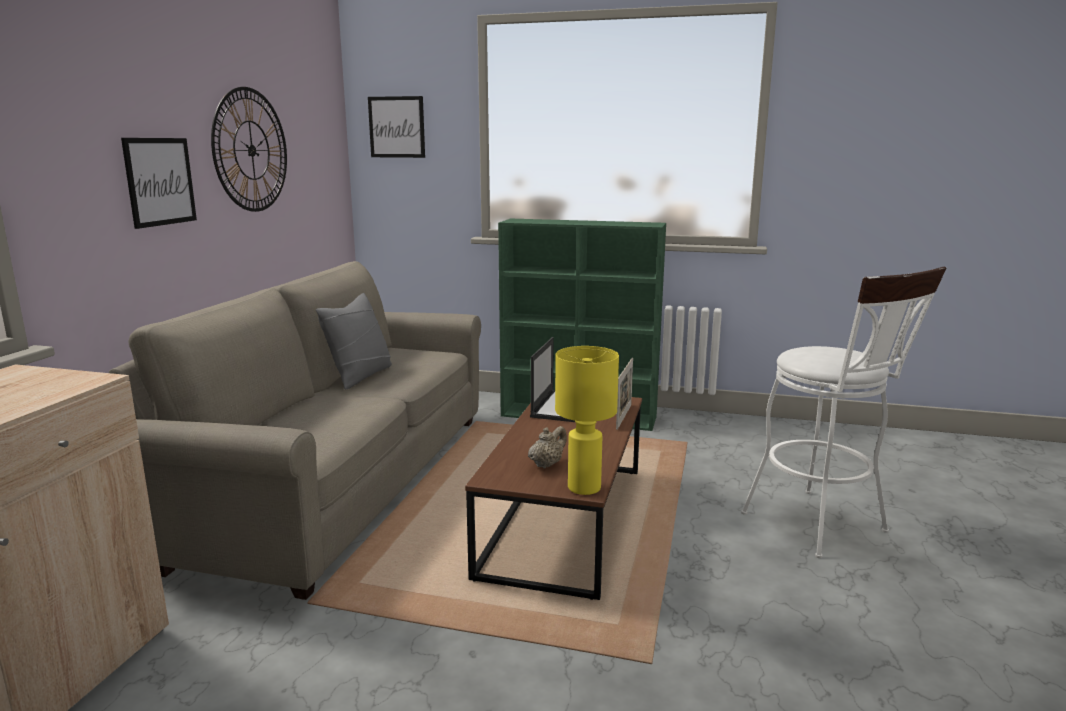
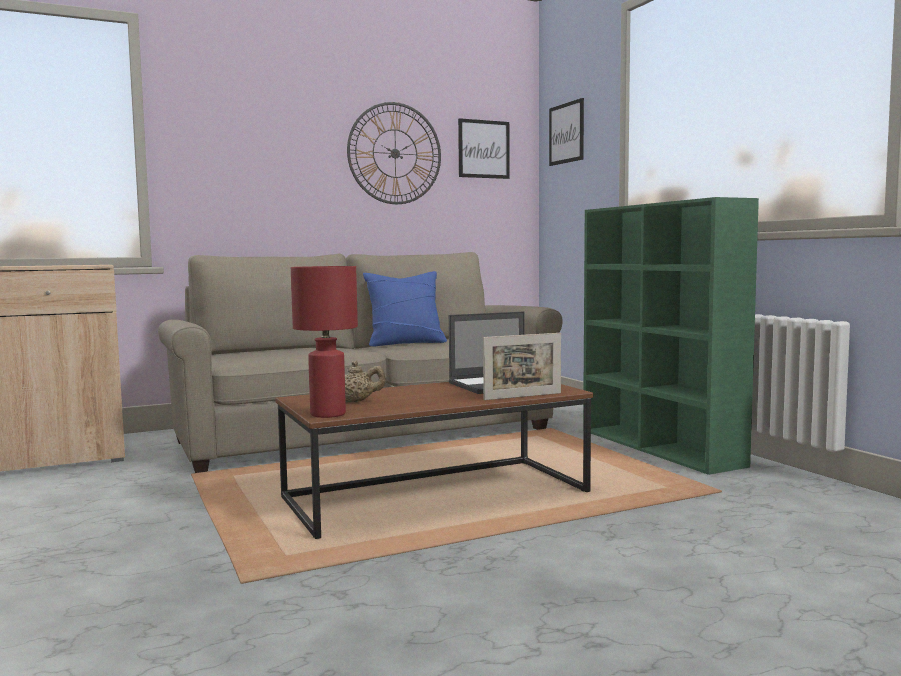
camera: 50 degrees right, 10 degrees down
picture [121,138,197,229] -> picture moved to [458,118,510,179]
grey pillow [316,293,392,389] -> blue pillow [363,271,447,346]
yellow table lamp [555,346,619,495] -> red table lamp [291,266,358,418]
white stool [741,267,947,558] -> none

